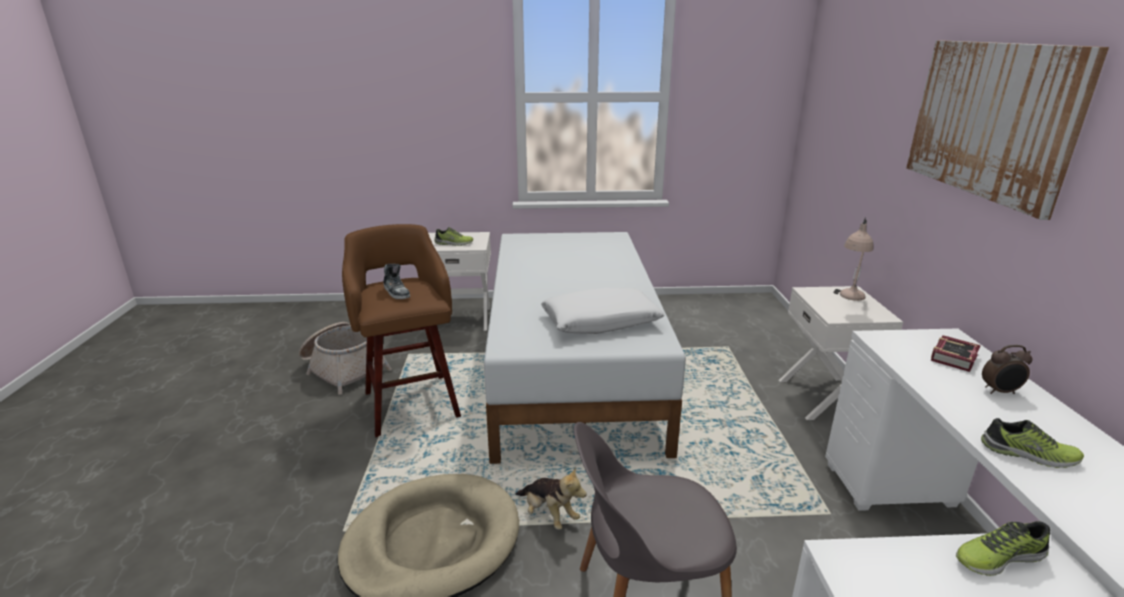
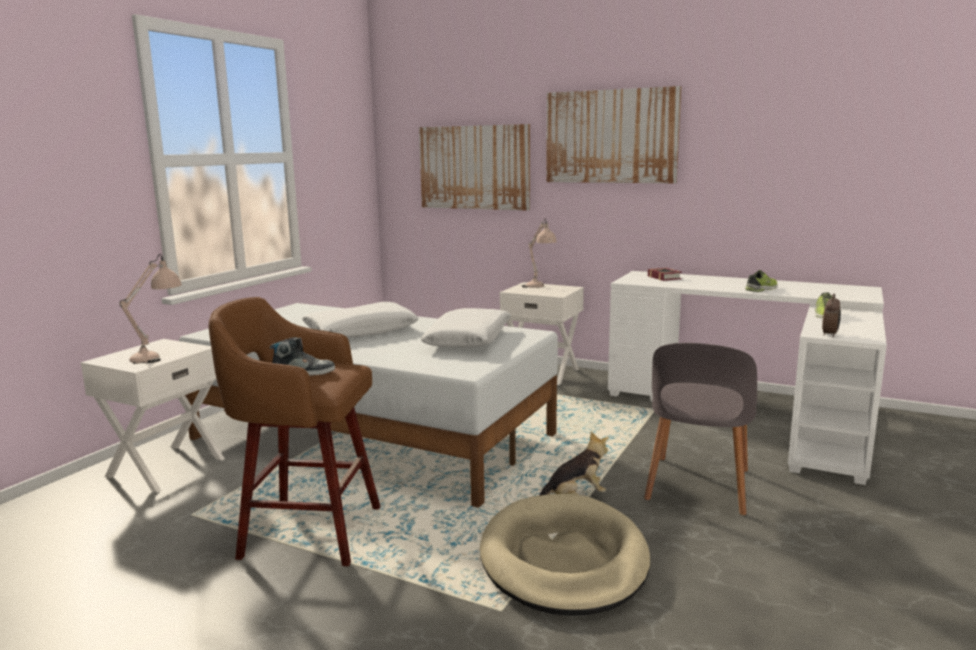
camera: 60 degrees left, 10 degrees down
basket [299,322,392,394] -> none
shoe [434,227,473,246] -> beige table lamp [119,254,182,364]
alarm clock [982,345,1033,394] -> alarm clock moved to [822,294,841,337]
none -> white pillow [302,302,419,337]
none -> picture [419,124,530,211]

